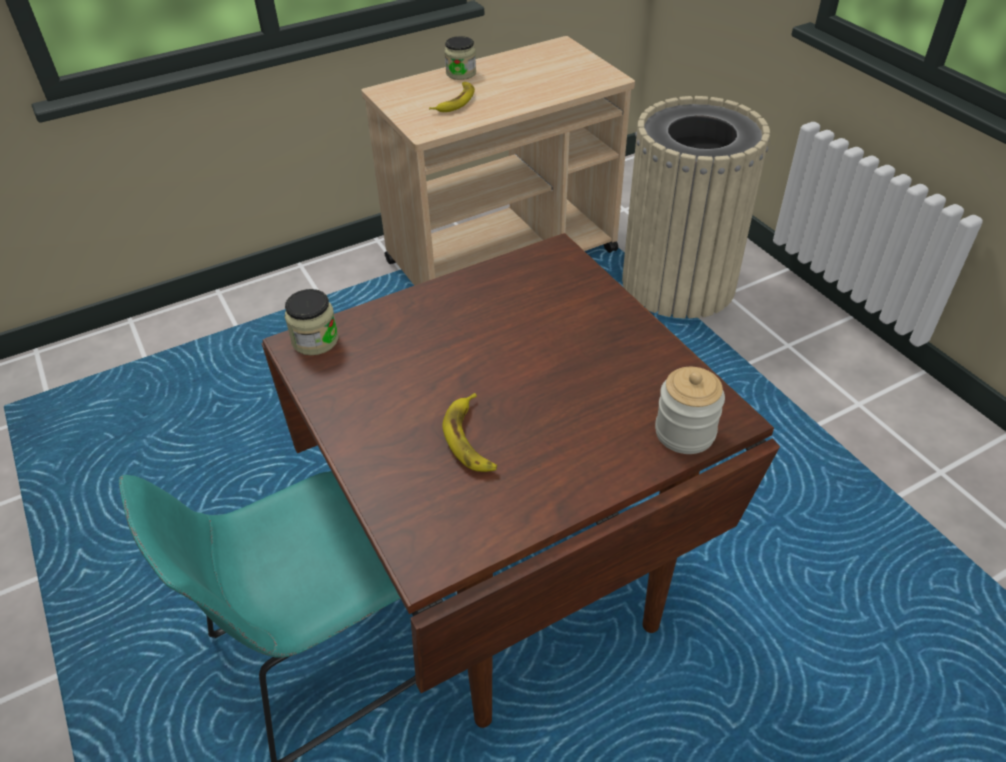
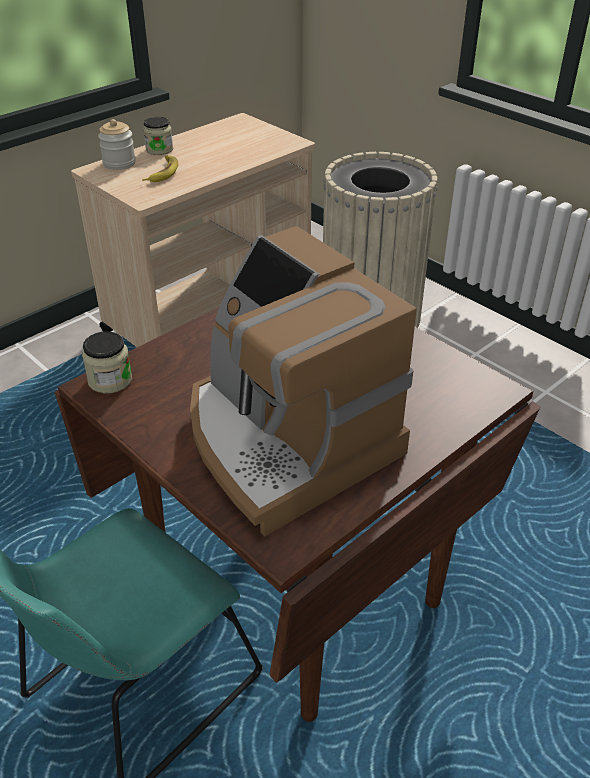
camera: 15 degrees left, 5 degrees down
banana [442,393,497,472] -> coffee machine [190,226,417,537]
jar [655,367,725,454] -> jar moved to [98,119,136,170]

